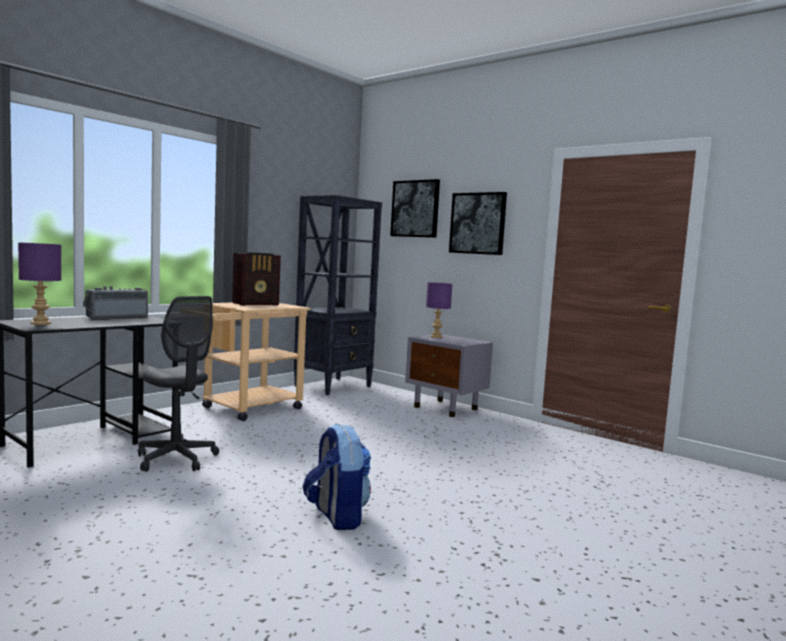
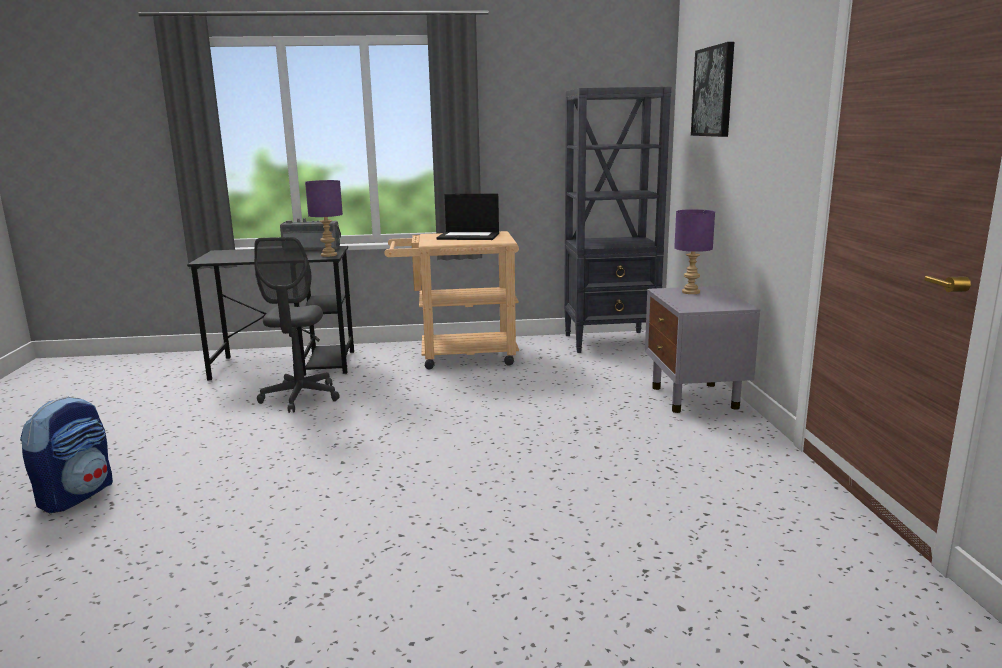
camera: 45 degrees right, 10 degrees up
purple table lamp [18,243,61,325] -> purple table lamp moved to [305,180,343,257]
radio [232,252,281,306] -> laptop [436,194,499,240]
backpack [303,423,371,530] -> backpack moved to [20,396,113,513]
picture [449,192,507,255] -> none

